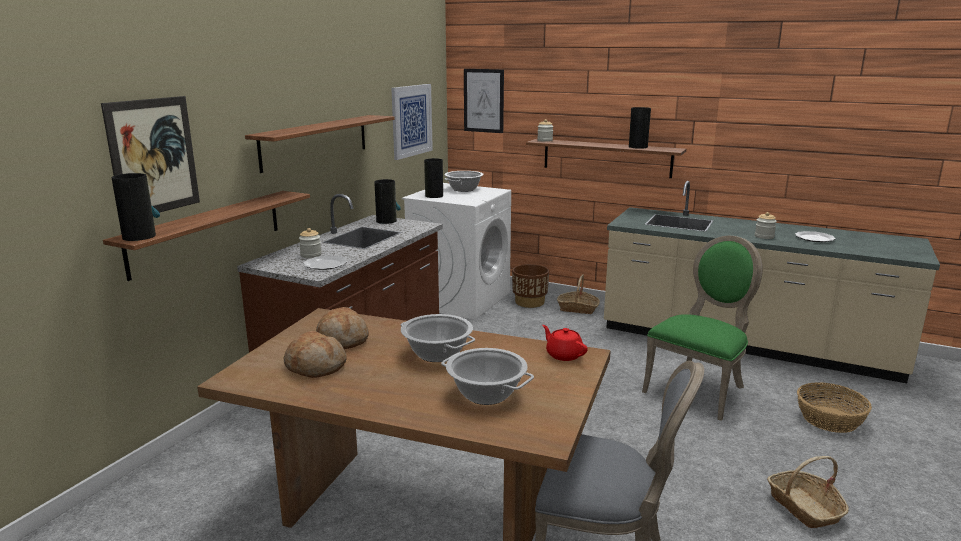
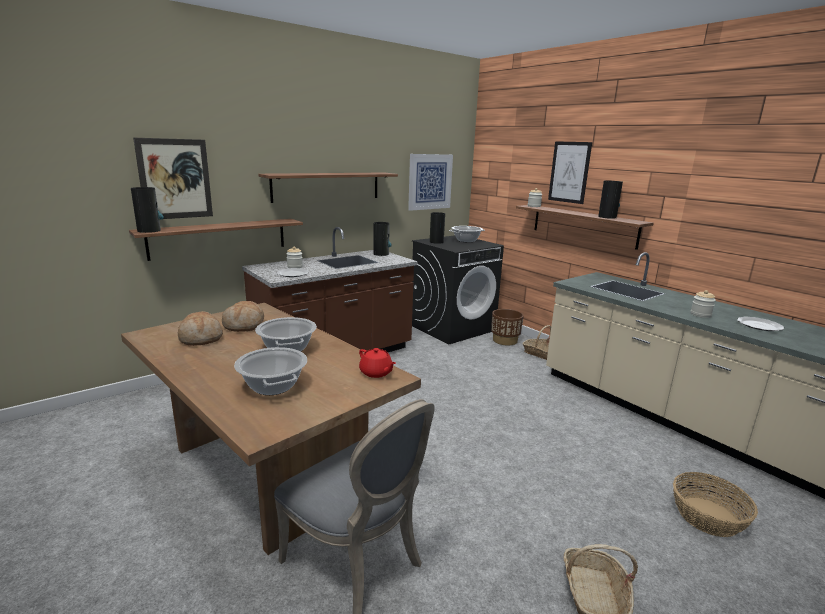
camera: 25 degrees right, 0 degrees up
white washing machine [402,183,511,320] -> black washing machine [412,235,504,344]
picture [464,69,504,133] -> picture moved to [548,142,592,204]
red teapot [542,325,588,361] -> red teapot turned 150 degrees clockwise [359,348,396,378]
green chair [642,236,763,421] -> none

